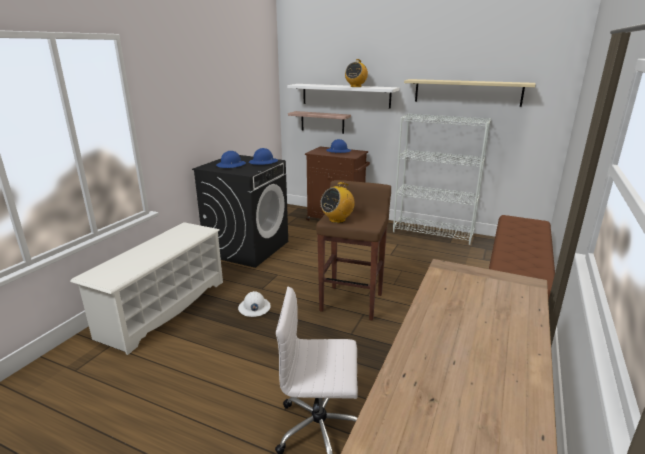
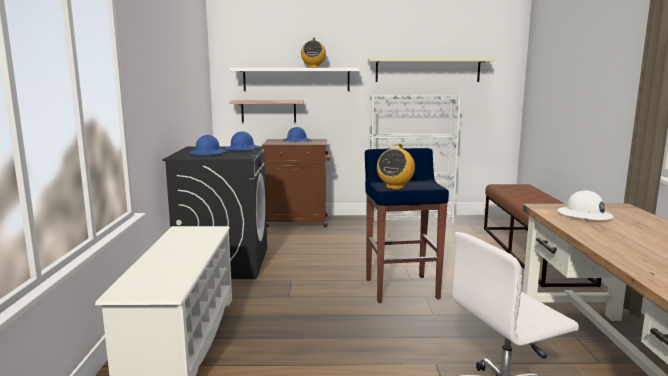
camera: 25 degrees left, 10 degrees down
white hard hat [238,291,271,317] -> white hard hat moved to [558,190,613,220]
brown stool [316,180,391,321] -> blue stool [365,148,449,303]

